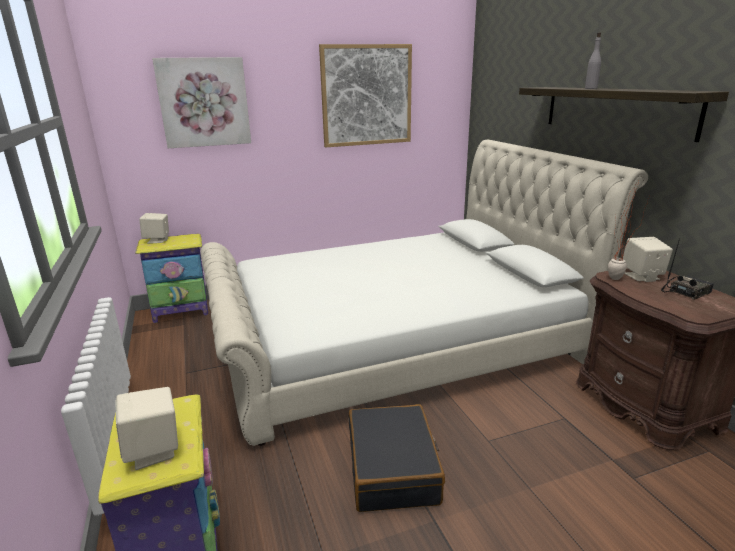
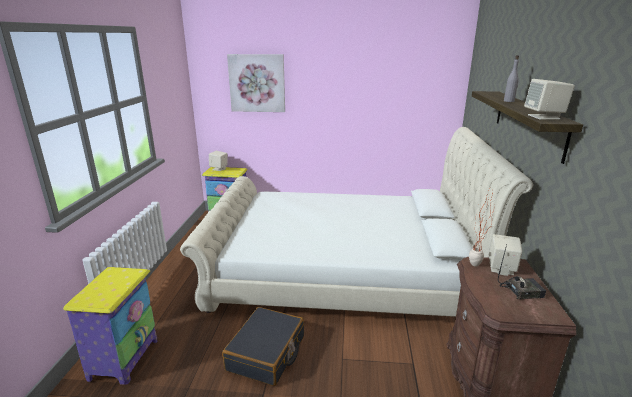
camera: 25 degrees right, 0 degrees up
beige speaker [115,387,178,470] -> beige speaker moved to [524,79,575,120]
picture [319,44,412,147] -> none

